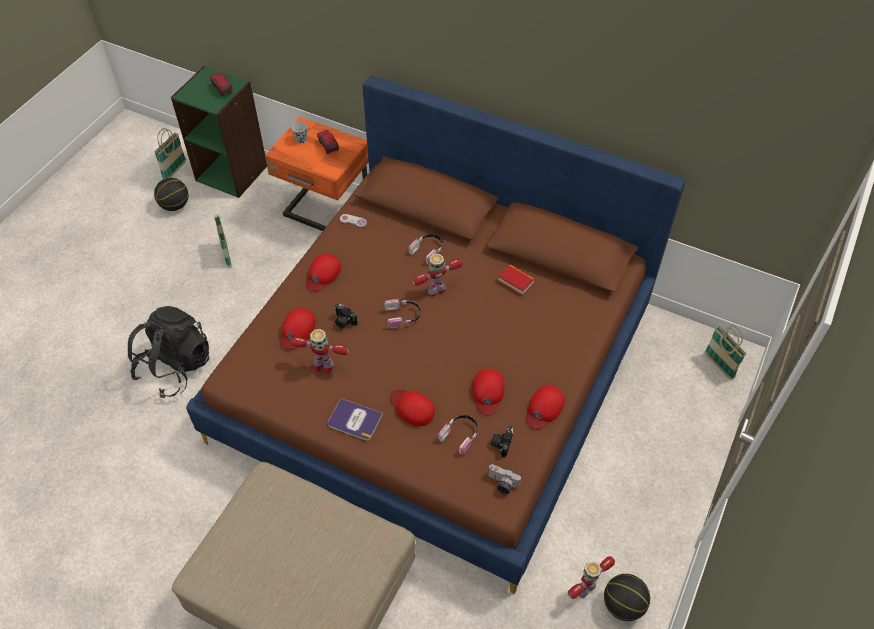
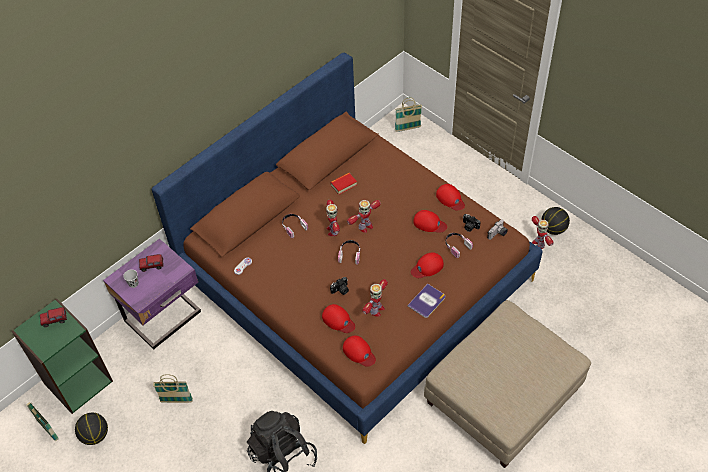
camera: 70 degrees left, 0 degrees up
orange nightstand [265,117,369,231] -> purple nightstand [103,238,201,350]
red cap [306,254,341,291] -> red cap moved to [343,335,376,367]
none -> toy robot [347,200,381,233]

